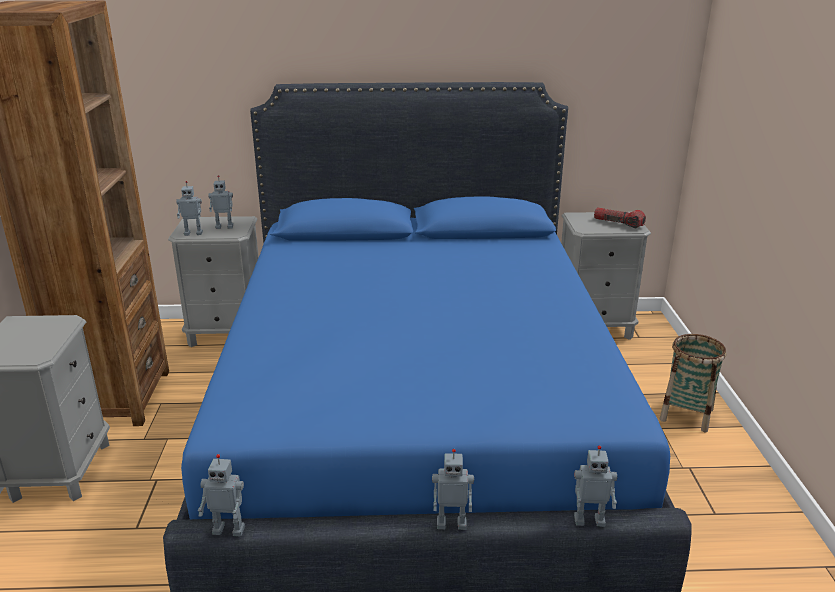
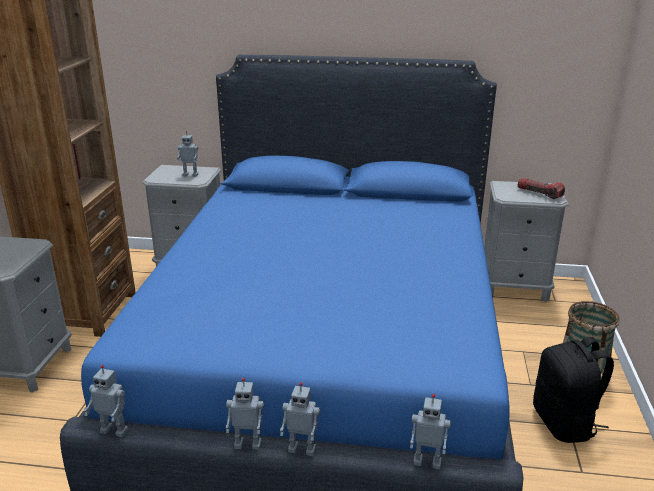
camera: 10 degrees right, 0 degrees up
toy robot [176,181,203,236] -> toy robot moved to [226,378,264,450]
none -> black backpack [533,337,614,443]

